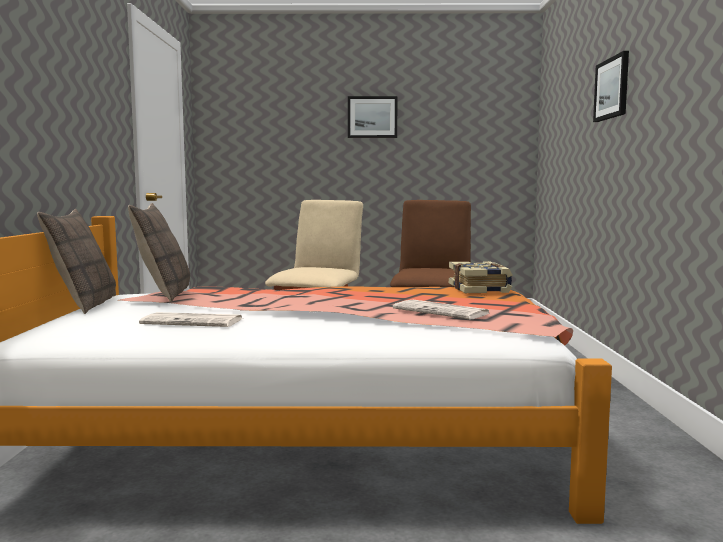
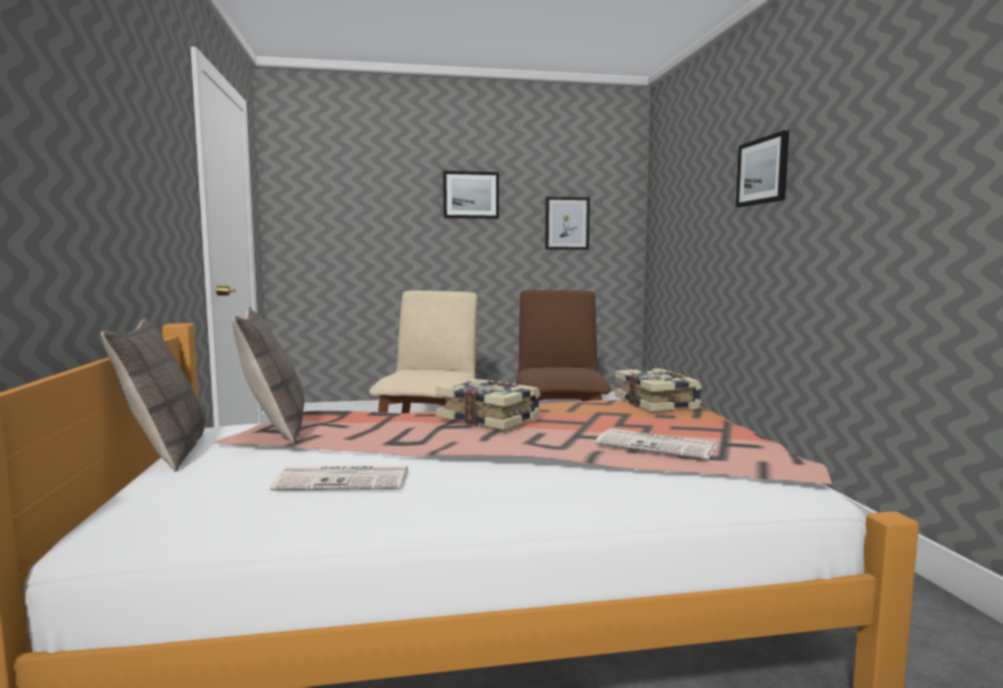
camera: 10 degrees left, 0 degrees up
none -> book [436,378,541,430]
none -> picture [545,197,590,250]

